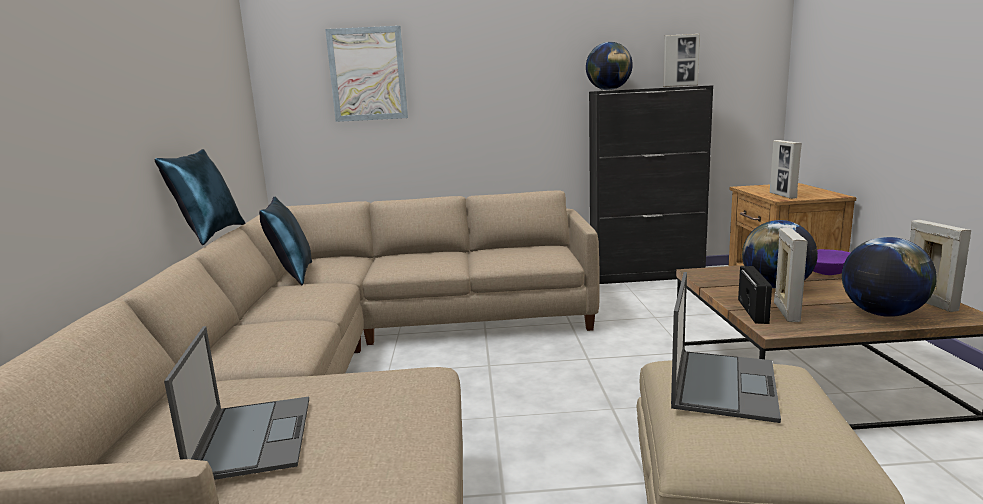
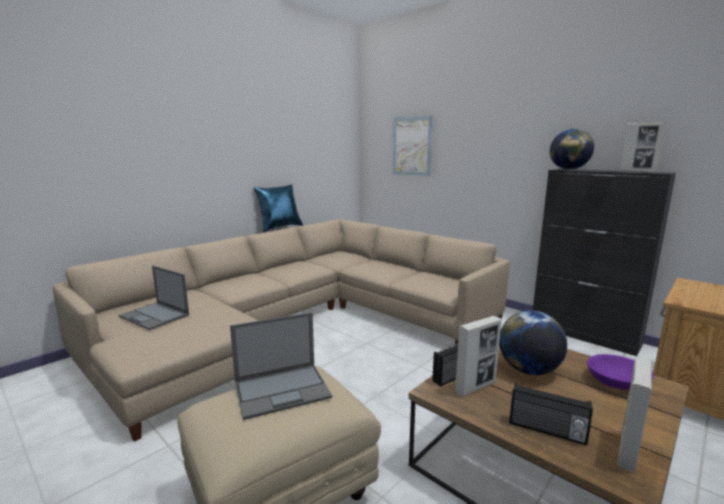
camera: 45 degrees right, 0 degrees up
laptop [164,326,309,480] -> laptop turned 90 degrees clockwise [119,266,189,330]
blue pillow [259,196,312,285] -> none
picture frame [770,140,802,199] -> none
globe [842,237,937,317] -> radio [509,383,593,445]

